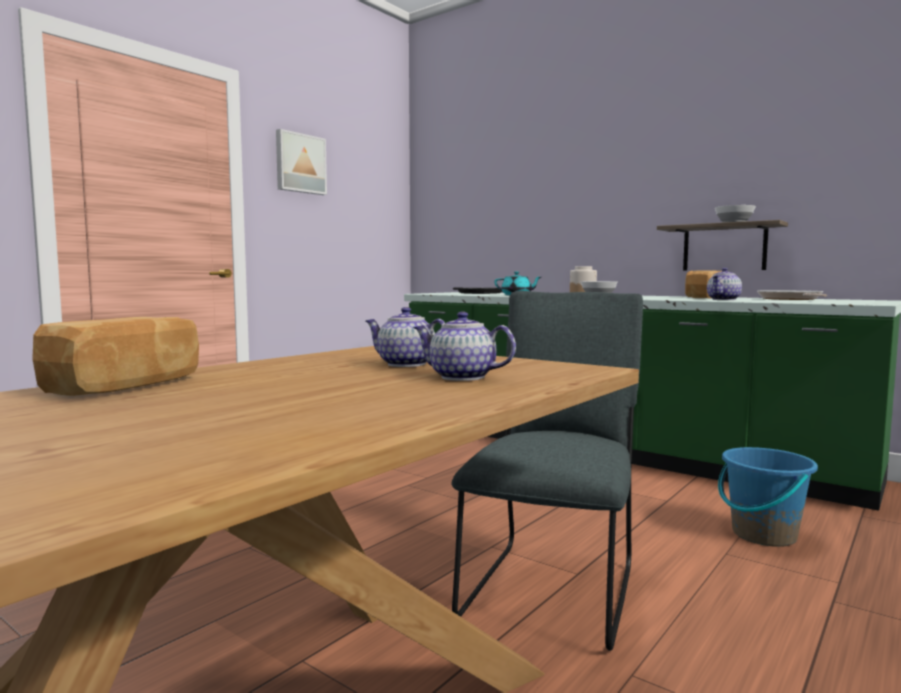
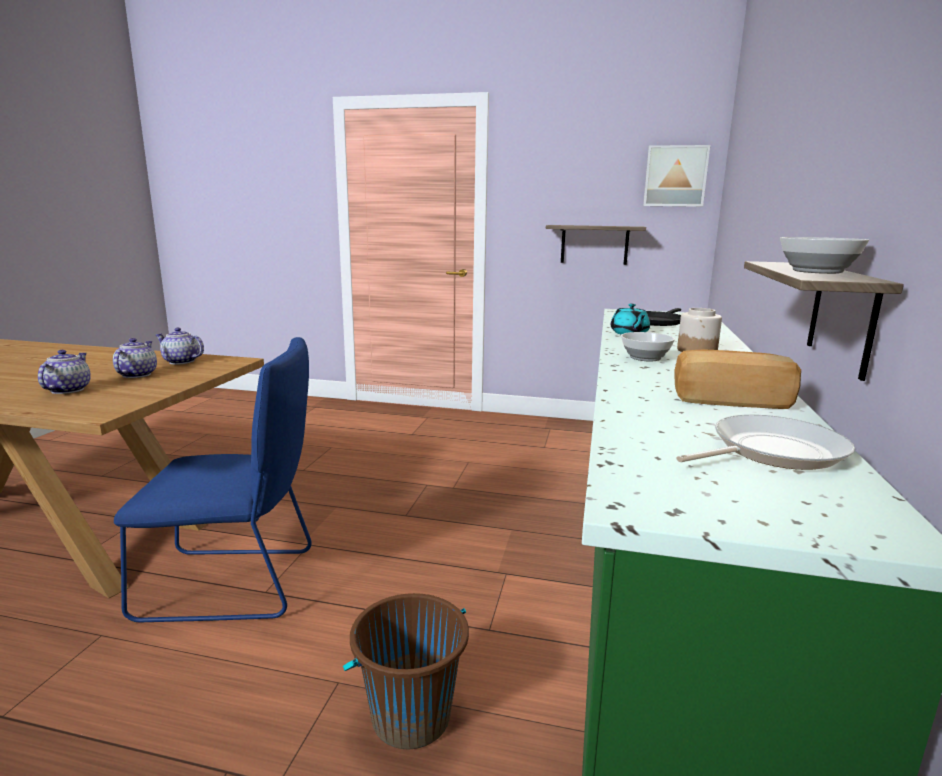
camera: 65 degrees right, 10 degrees up
bread [32,317,199,396] -> none
picture [276,129,327,195] -> picture moved to [643,145,710,207]
grey chair [451,291,643,651] -> blue chair [114,337,312,622]
teapot [707,268,742,300] -> teapot moved to [156,328,204,365]
blue bucket [718,447,818,547] -> brown bucket [343,593,469,749]
none -> shelf [546,225,646,265]

